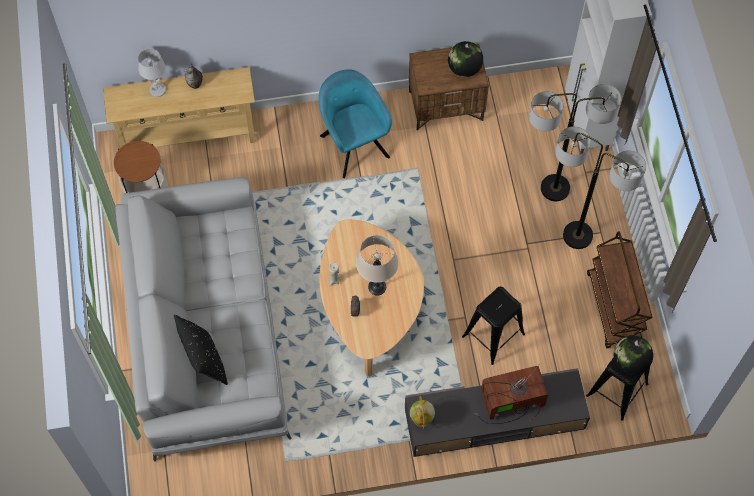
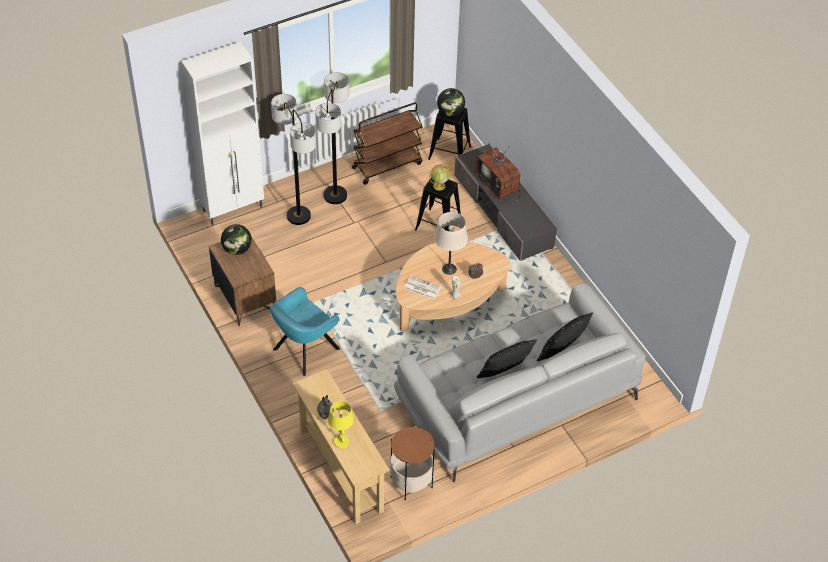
camera: 110 degrees left, 15 degrees down
white table lamp [138,49,166,97] -> yellow table lamp [328,401,354,449]
globe [410,396,435,428] -> globe moved to [429,165,451,191]
none -> newspaper [404,276,441,300]
none -> black pillow [476,340,537,378]

